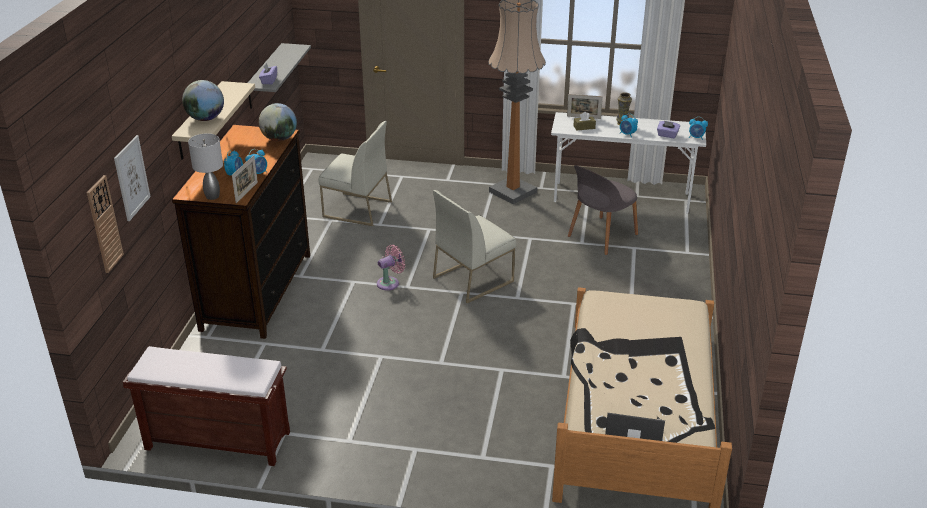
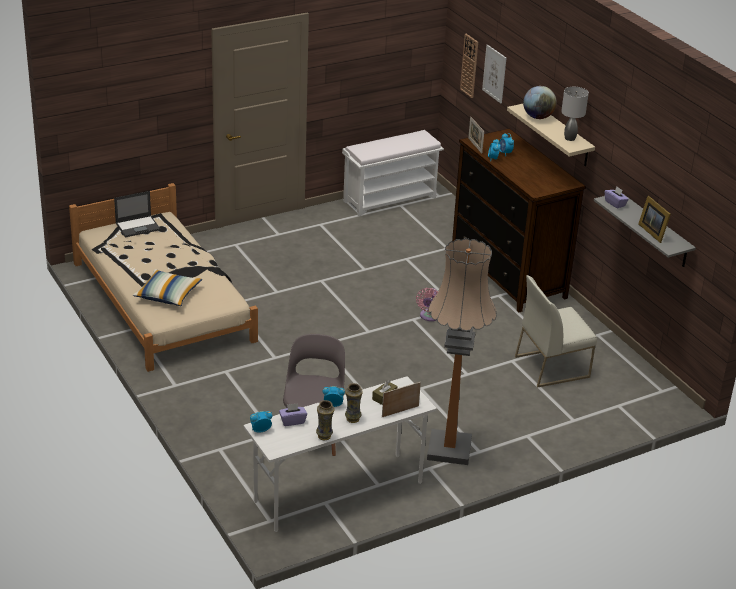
camera: 140 degrees right, 0 degrees up
brown bench [123,346,290,466] -> white bench [342,130,444,216]
grey table lamp [188,133,223,200] -> grey table lamp moved to [561,87,589,141]
globe [259,103,297,141] -> none
white chair [433,190,516,303] -> none
none -> pillow [133,269,202,306]
none -> vase [316,400,335,440]
none -> picture frame [638,196,671,243]

